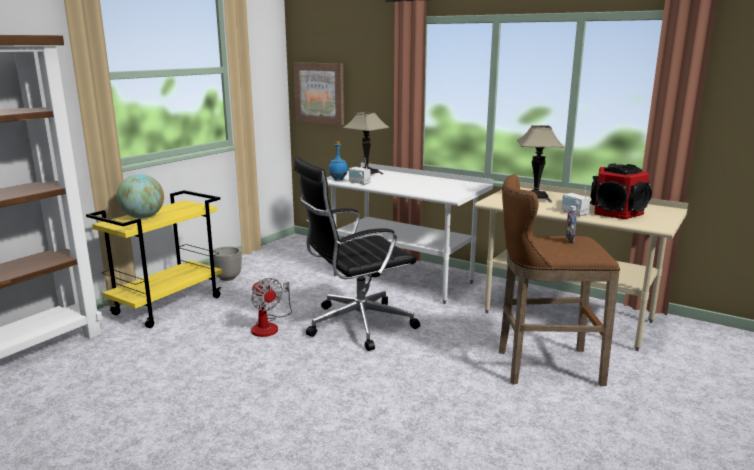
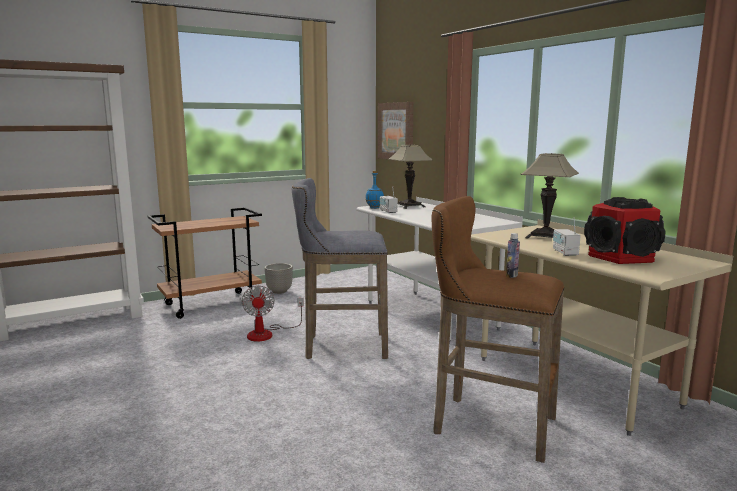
camera: 25 degrees right, 5 degrees down
yellow cart [86,190,222,328] -> brown cart [148,207,262,319]
globe [117,174,164,218] -> none
black office chair [294,157,420,351] -> grey stool [292,178,388,359]

